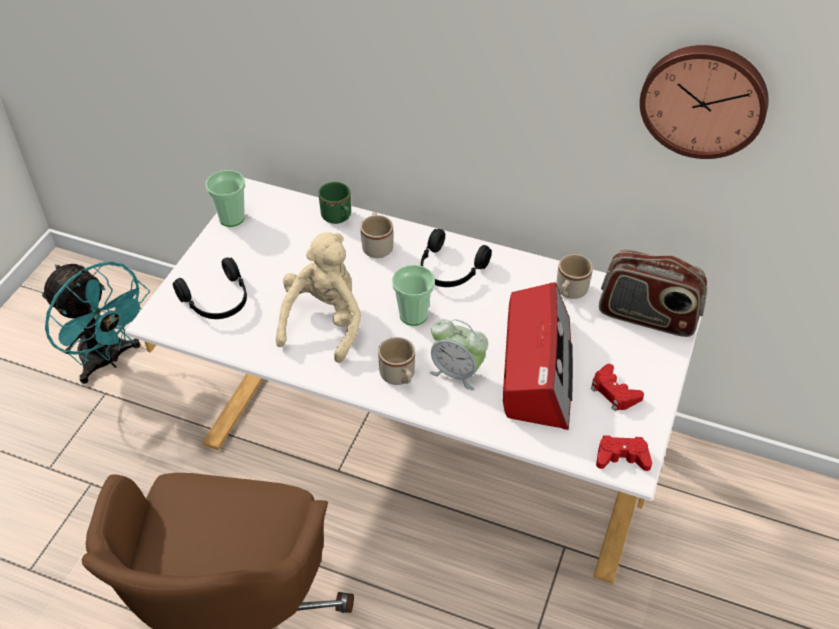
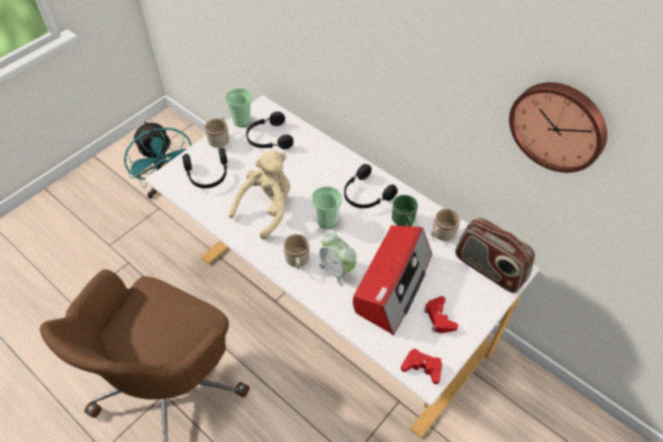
camera: 20 degrees right, 5 degrees up
green mug [318,182,351,224] -> green mug moved to [392,195,418,227]
beige mug [360,212,393,258] -> beige mug moved to [205,116,229,148]
none -> black headphones [246,111,294,149]

